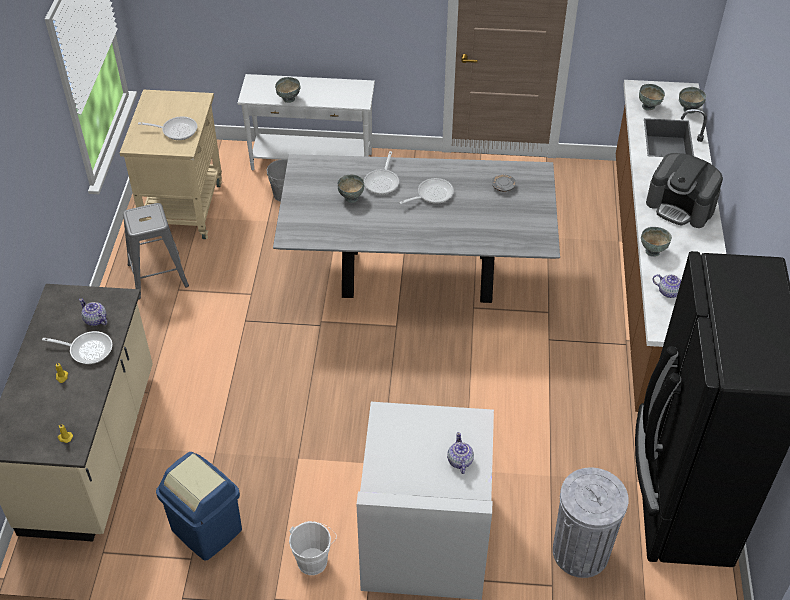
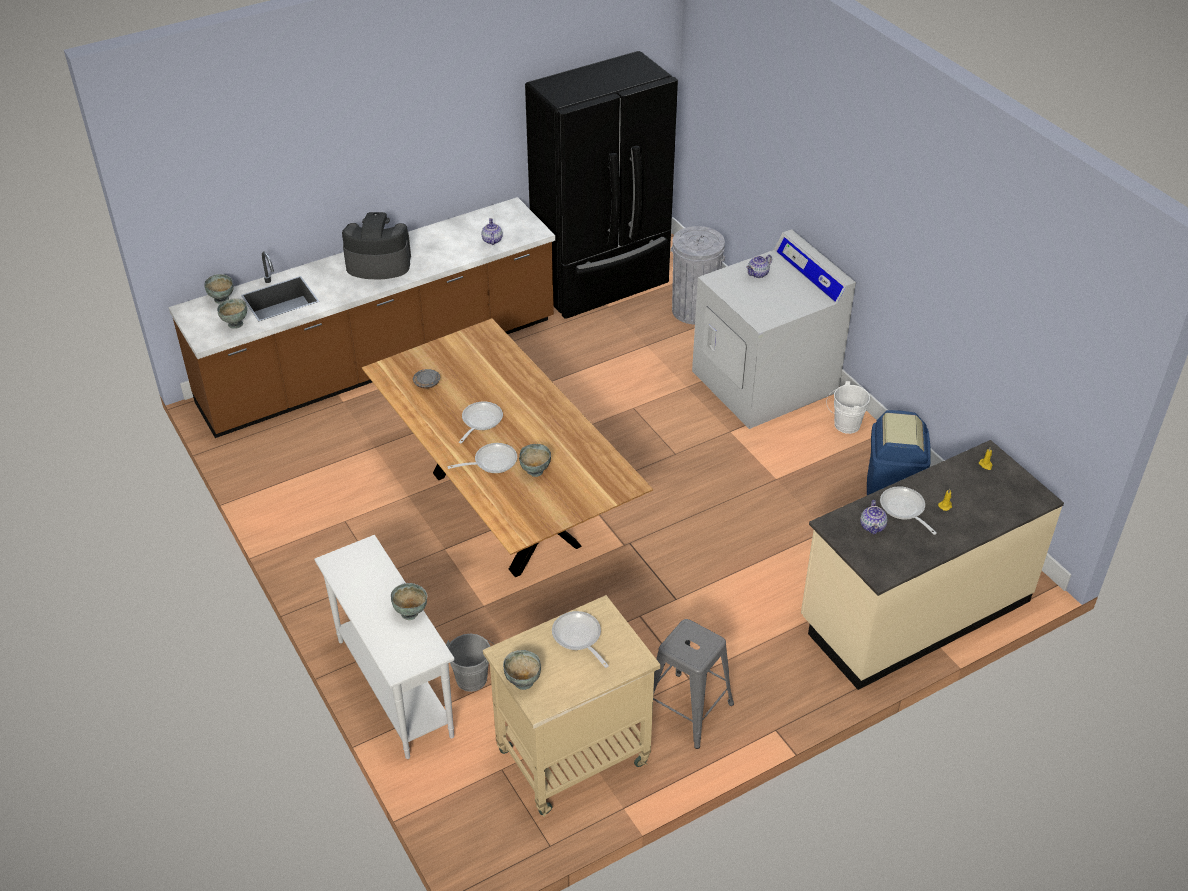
camera: 125 degrees left, 5 degrees down
grey dining table [273,154,560,303] -> brown dining table [362,318,653,577]
frying pan [399,178,454,204] -> frying pan turned 90 degrees clockwise [459,401,503,443]
grey bowl [641,227,672,257] -> grey bowl moved to [503,650,541,690]
coffee machine [646,153,723,228] -> coffee machine turned 90 degrees counterclockwise [342,212,411,279]

